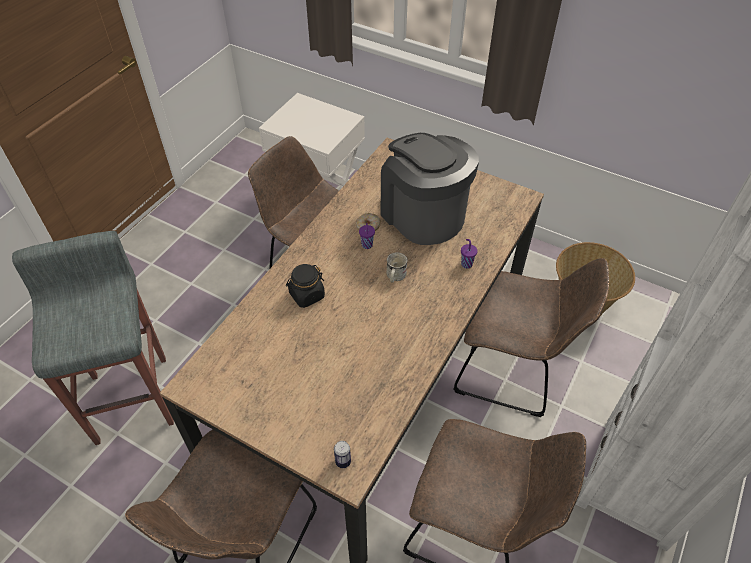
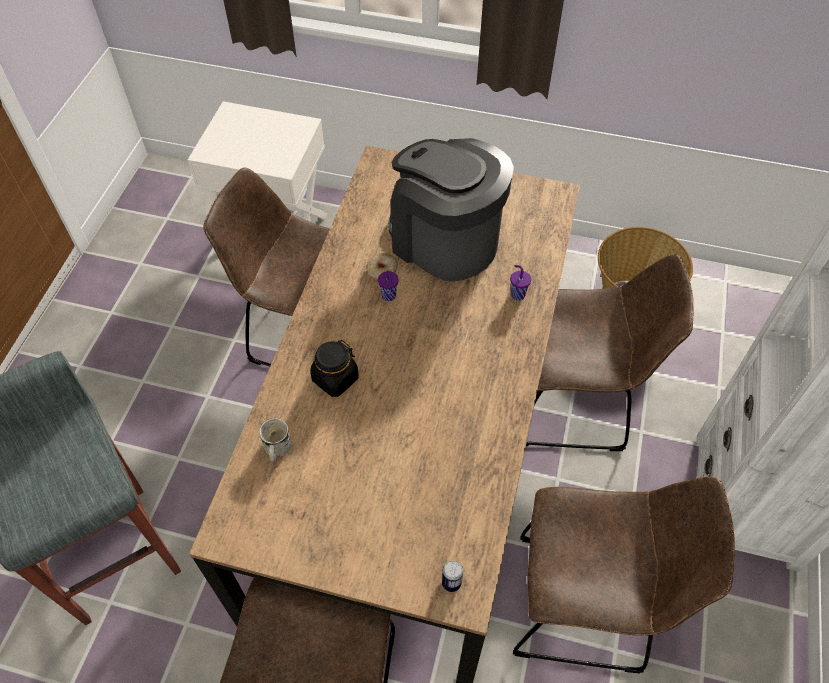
camera: 15 degrees left, 5 degrees up
white mug [386,252,408,282] -> white mug moved to [259,418,292,462]

